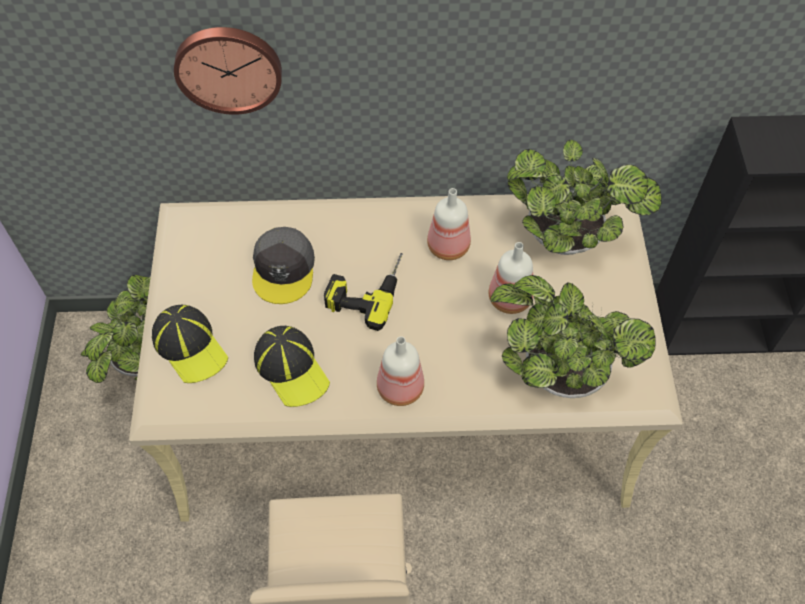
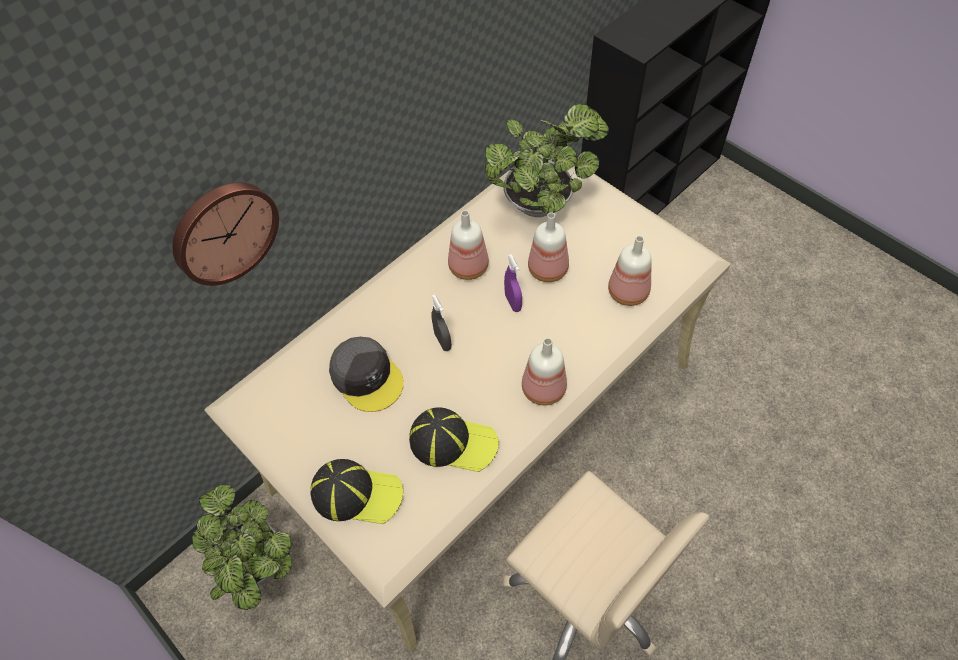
camera: 40 degrees left, 0 degrees up
power drill [324,253,403,331] -> grey spray bottle [431,295,452,351]
potted plant [490,275,656,398] -> bottle [608,236,651,306]
none -> purple spray bottle [504,254,522,312]

